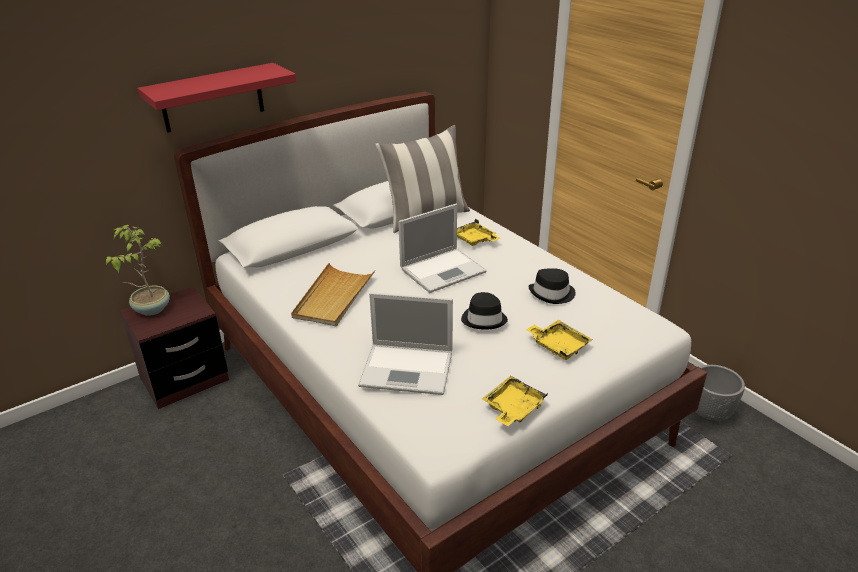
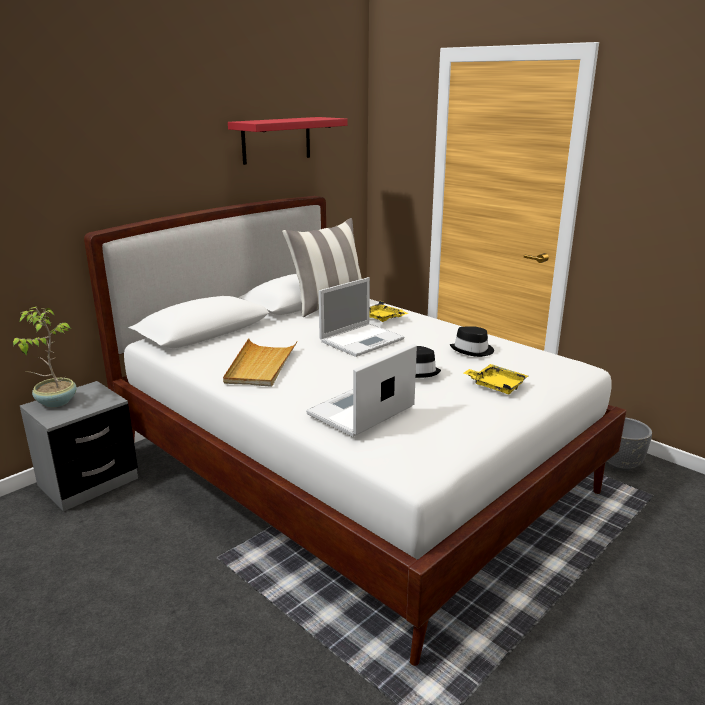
camera: 10 degrees left, 10 degrees down
brown nightstand [120,286,229,409] -> grey nightstand [20,381,138,511]
red shelf [137,63,296,133] -> red shelf moved to [228,117,348,165]
laptop [358,292,453,395] -> laptop turned 135 degrees clockwise [306,344,417,437]
yellow tray [482,376,548,426] -> none

